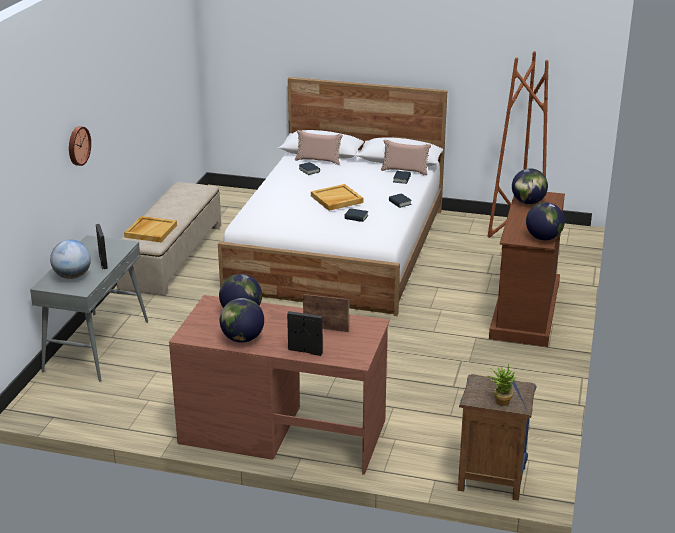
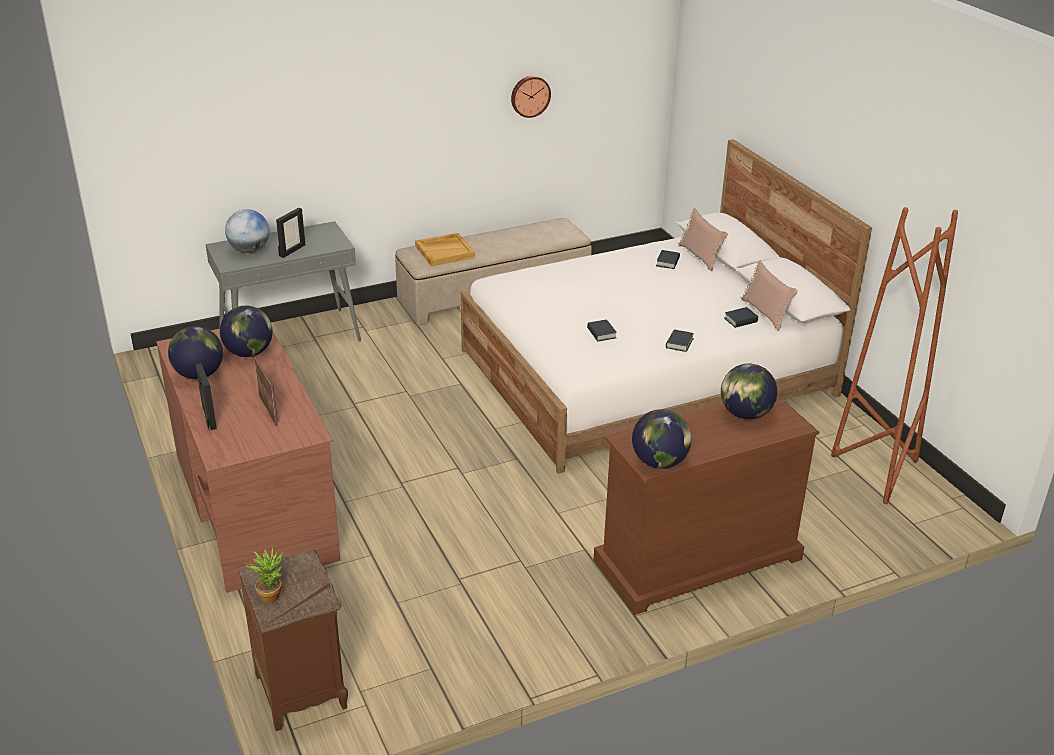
camera: 50 degrees right, 5 degrees up
wall clock [69,126,91,166] -> wall clock moved to [511,76,551,118]
beige tray [311,184,363,211] -> none
blue nightstand [458,374,536,501] -> brown nightstand [238,549,348,731]

